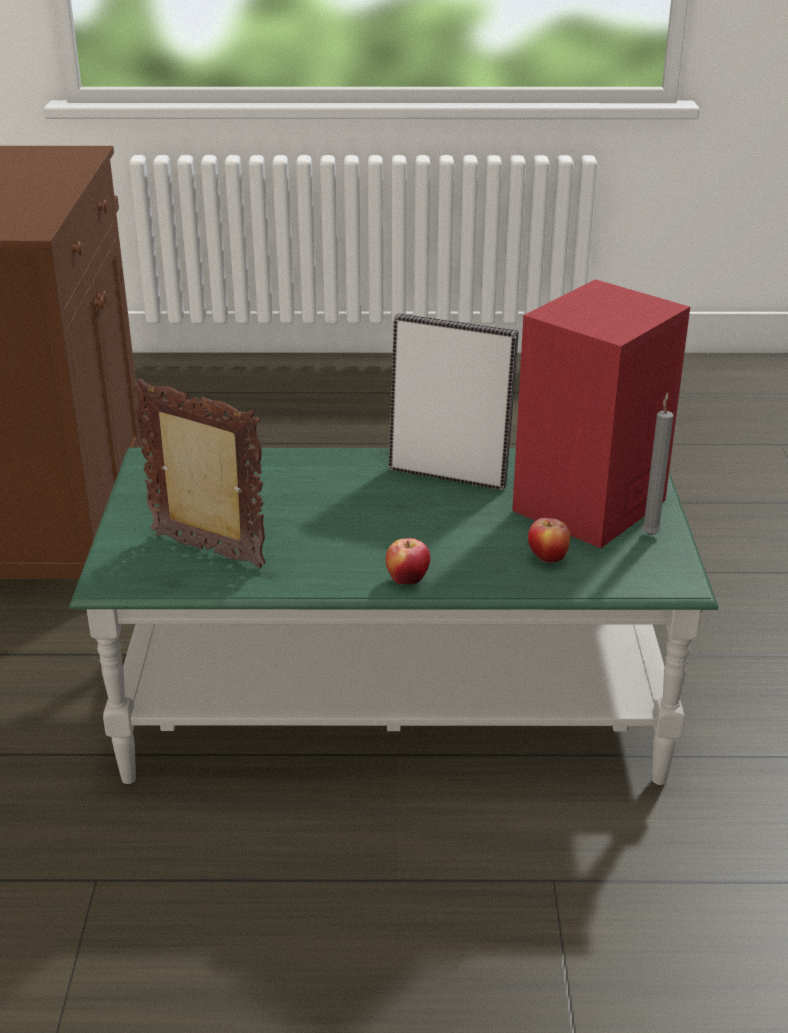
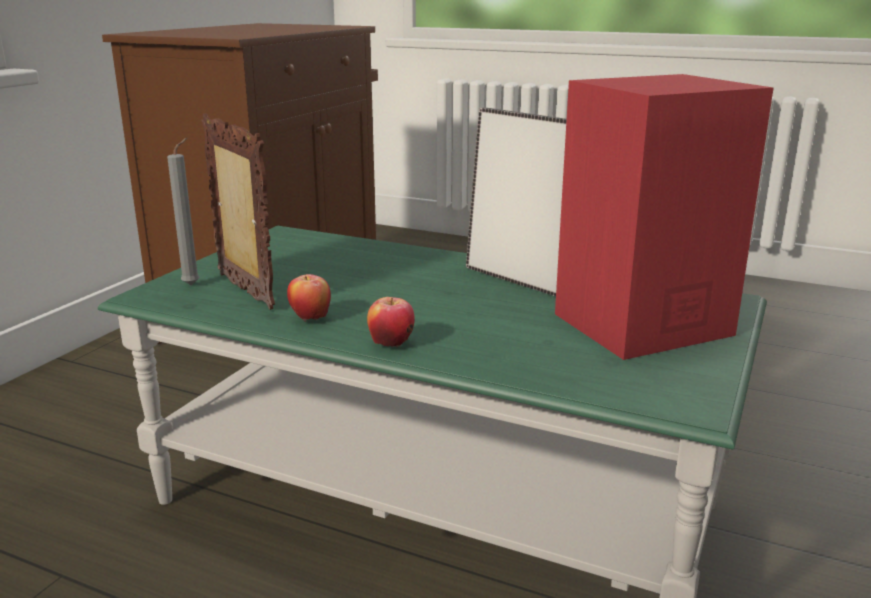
camera: 25 degrees right, 10 degrees down
apple [528,518,570,564] -> apple moved to [287,274,331,322]
grey candle [642,392,674,536] -> grey candle moved to [167,138,200,285]

